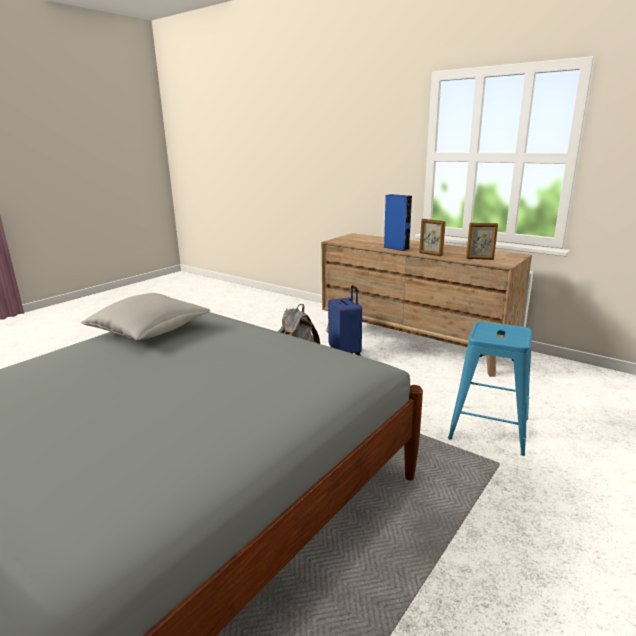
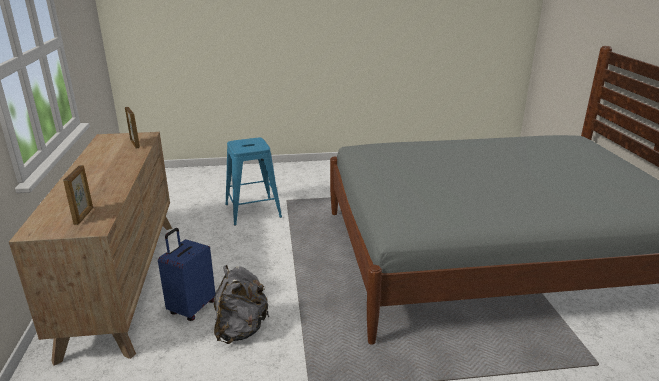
camera: 135 degrees left, 5 degrees up
grey pillow [81,293,211,340] -> none
blue speaker [383,194,412,251] -> none
picture frame [419,219,446,256] -> picture frame moved to [63,165,93,225]

